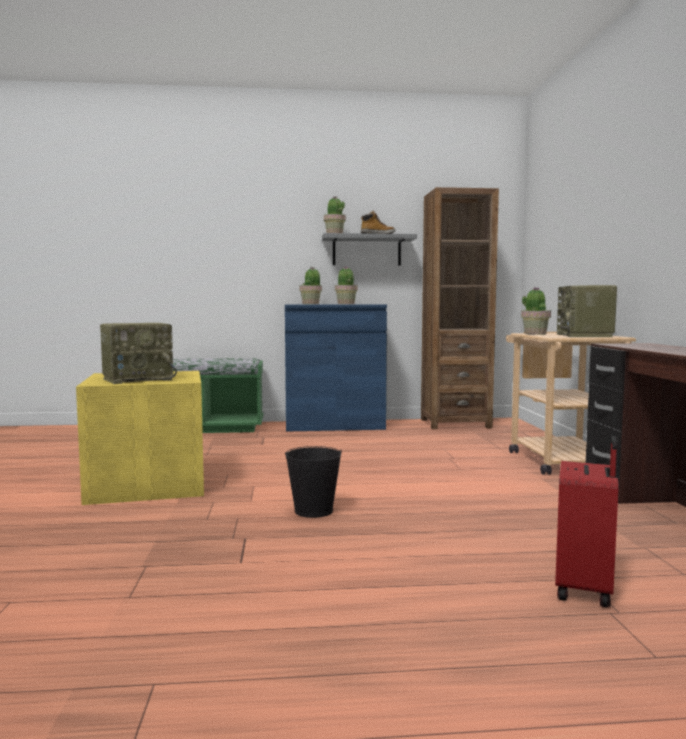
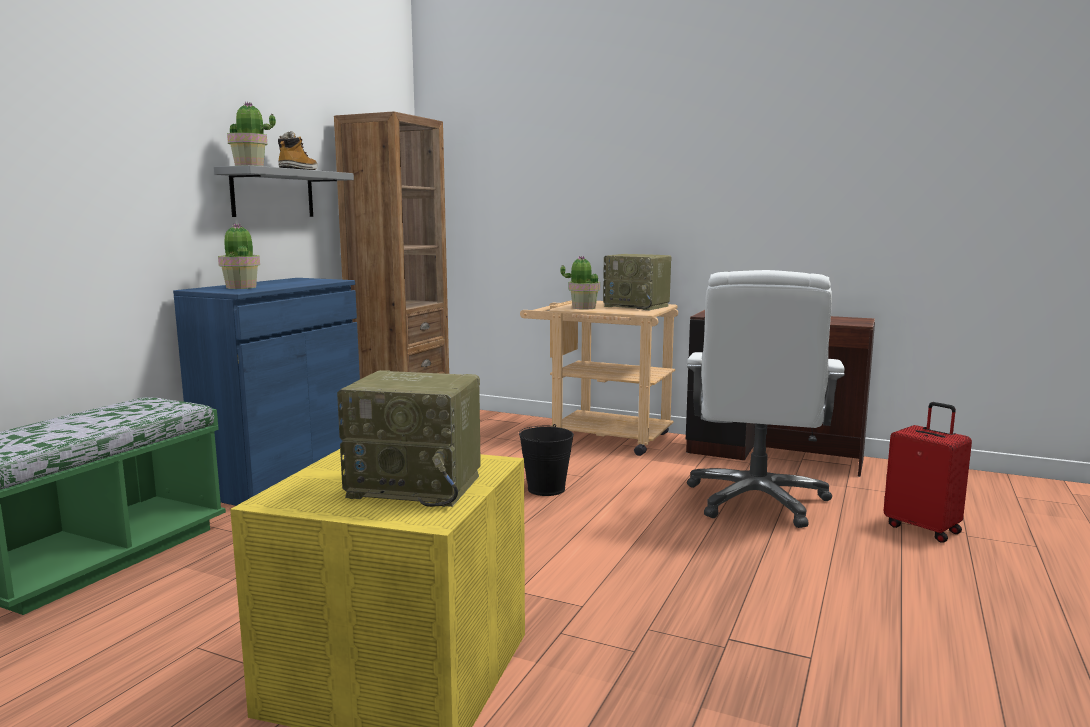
camera: 60 degrees left, 5 degrees up
radio [100,323,177,384] -> radio turned 105 degrees clockwise [337,370,481,507]
black bucket [285,446,342,518] -> black bucket moved to [519,424,574,496]
potted plant [335,266,358,304] -> none
none -> white office chair [687,270,845,528]

